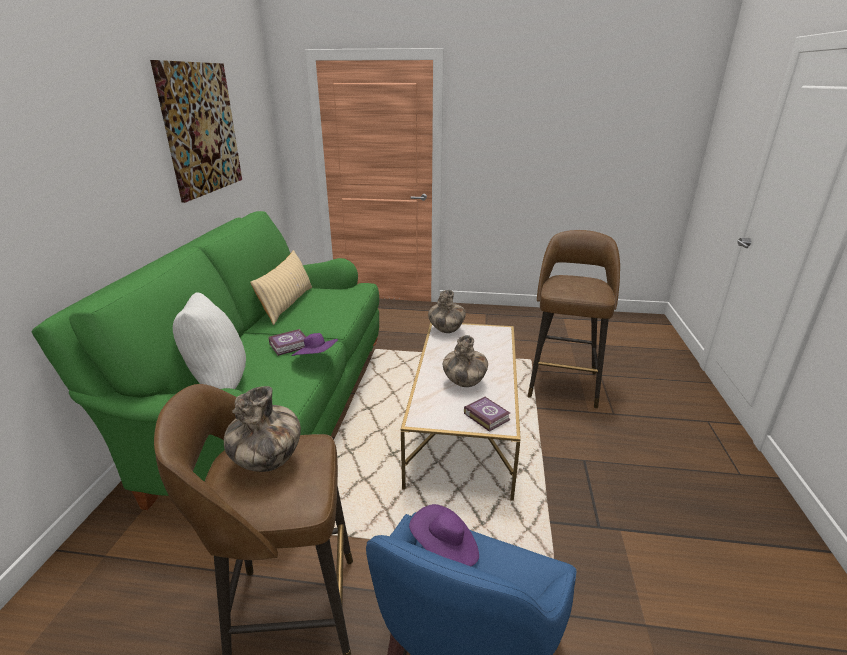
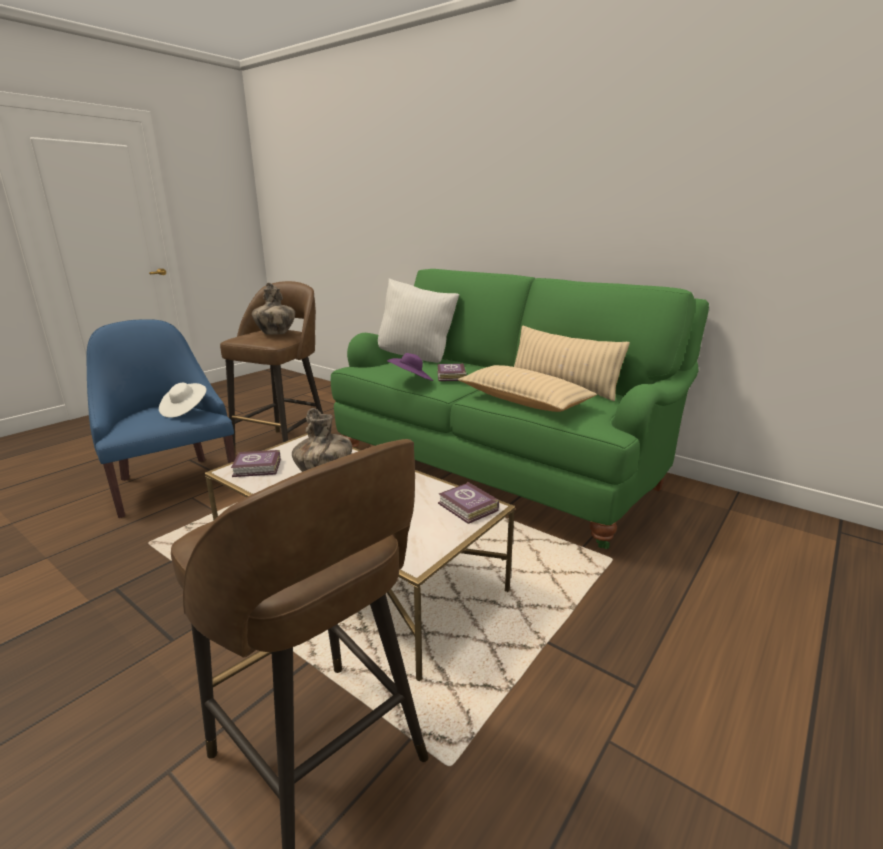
camera: 120 degrees right, 5 degrees down
picture [150,60,242,203] -> none
purple hat [409,504,479,566] -> white hat [159,383,206,418]
vase [428,290,466,333] -> book [438,481,499,524]
none -> beige pillow [458,365,597,412]

